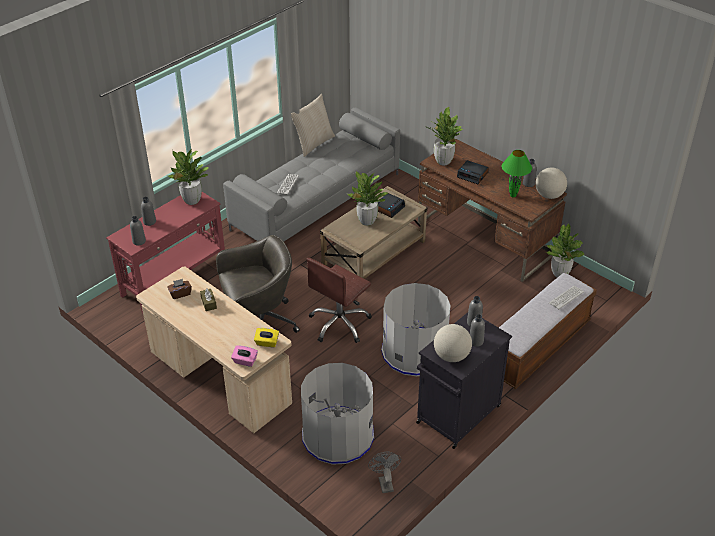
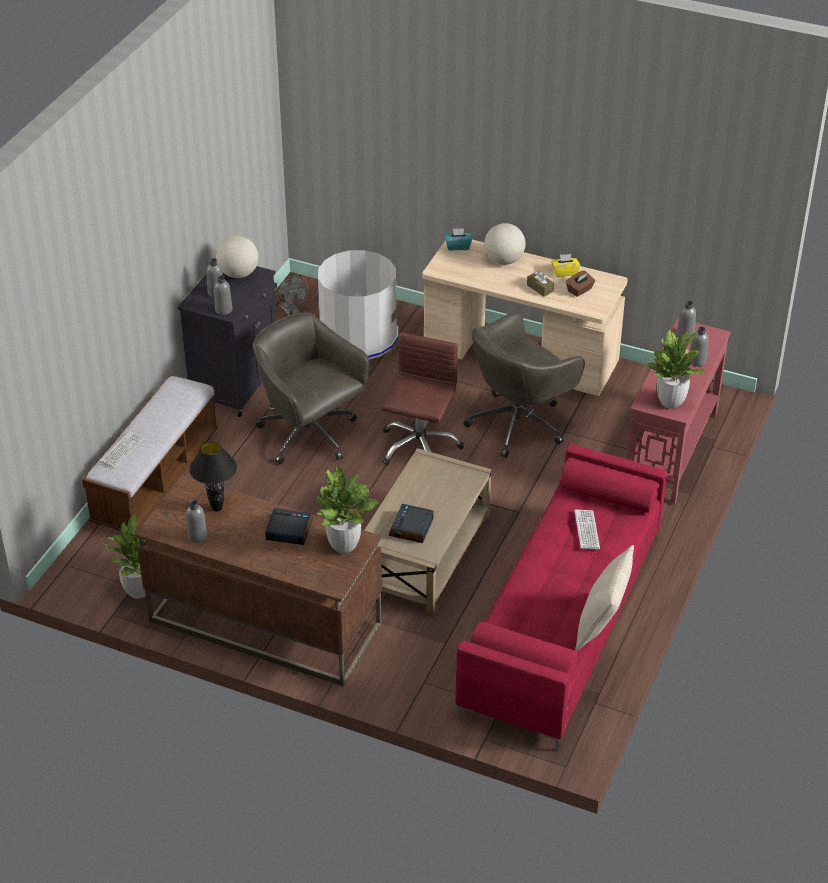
camera: 160 degrees right, 0 degrees up
grey sofa [223,107,400,242] -> red sofa [456,444,667,751]
pink tissue box [231,345,258,367] -> turquoise tissue box [445,229,472,251]
yellow tissue box [254,328,279,347] -> yellow tissue box moved to [551,254,580,277]
potted plant [347,171,388,226] -> none
grey trash can [381,283,451,376] -> grey office chair [253,312,370,464]
green table lamp [502,150,532,198] -> black table lamp [189,442,237,512]
globe [535,168,567,199] -> globe moved to [484,223,526,265]

